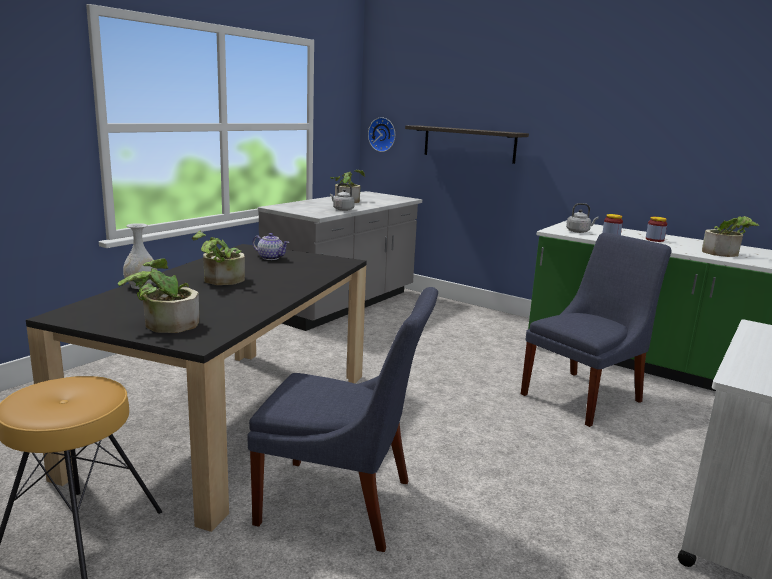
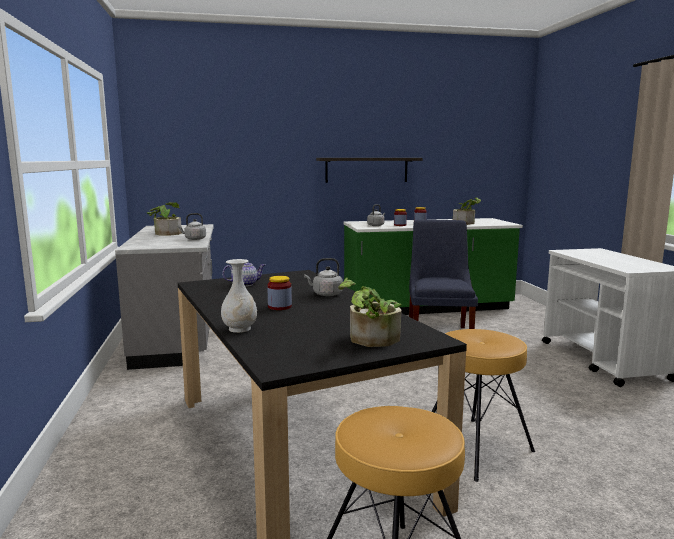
camera: 45 degrees left, 5 degrees down
potted plant [192,231,245,285] -> jar [267,276,292,310]
blue chair [247,287,438,552] -> brown stool [432,329,535,482]
wall clock [368,117,395,152] -> none
shelf [405,125,529,164] -> shelf moved to [316,158,423,183]
none -> grey kettle [304,258,343,296]

